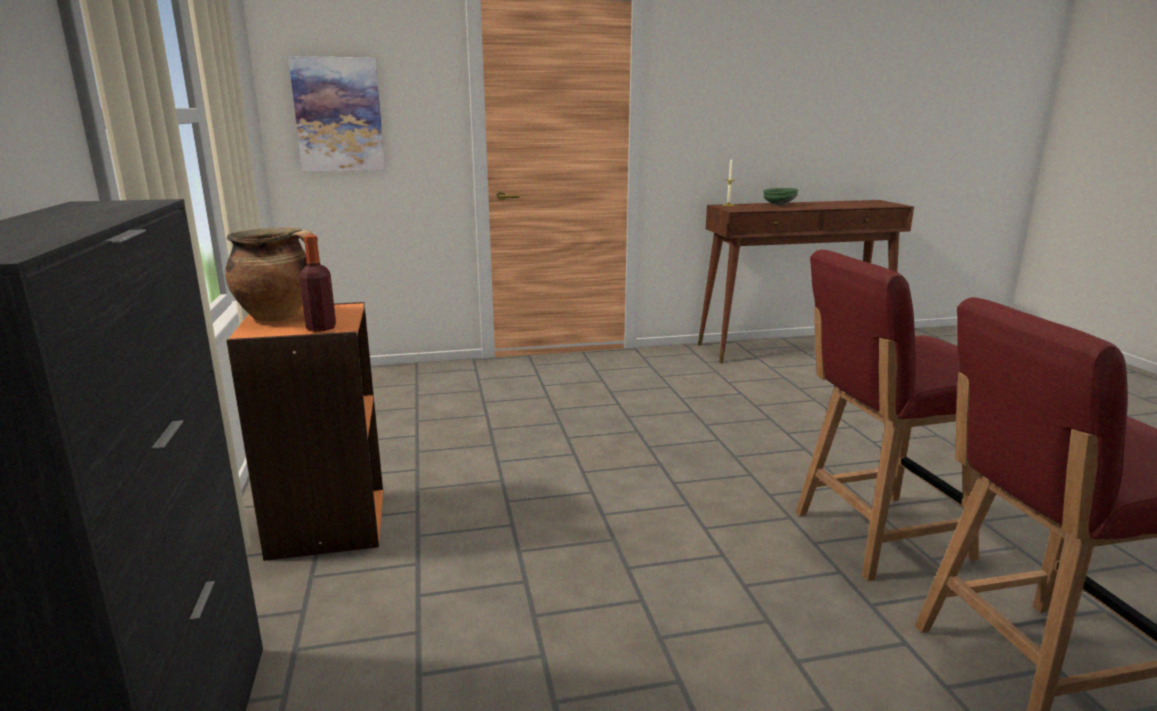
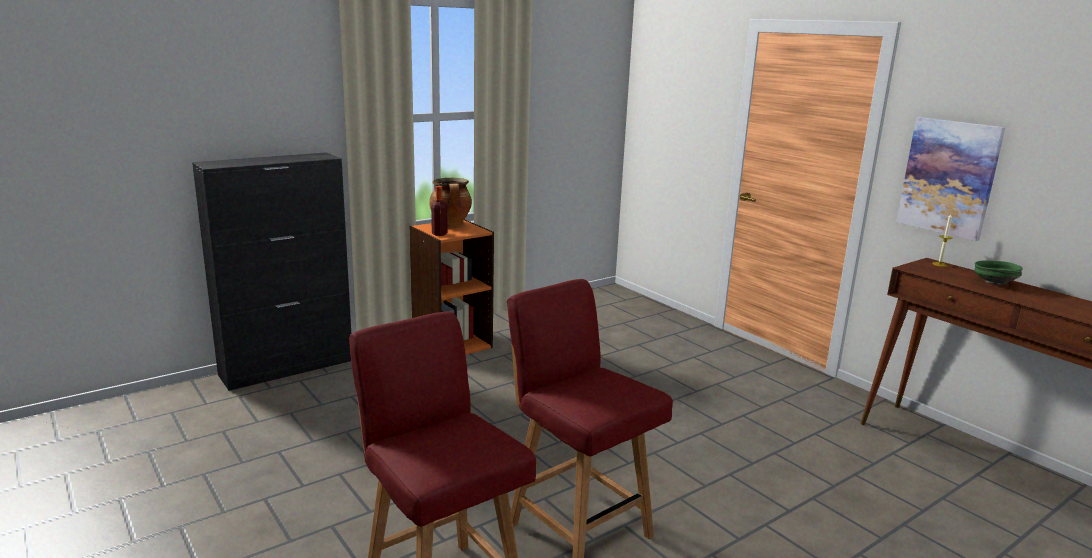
camera: 65 degrees right, 0 degrees up
picture [288,56,385,171] -> picture moved to [896,117,1006,241]

